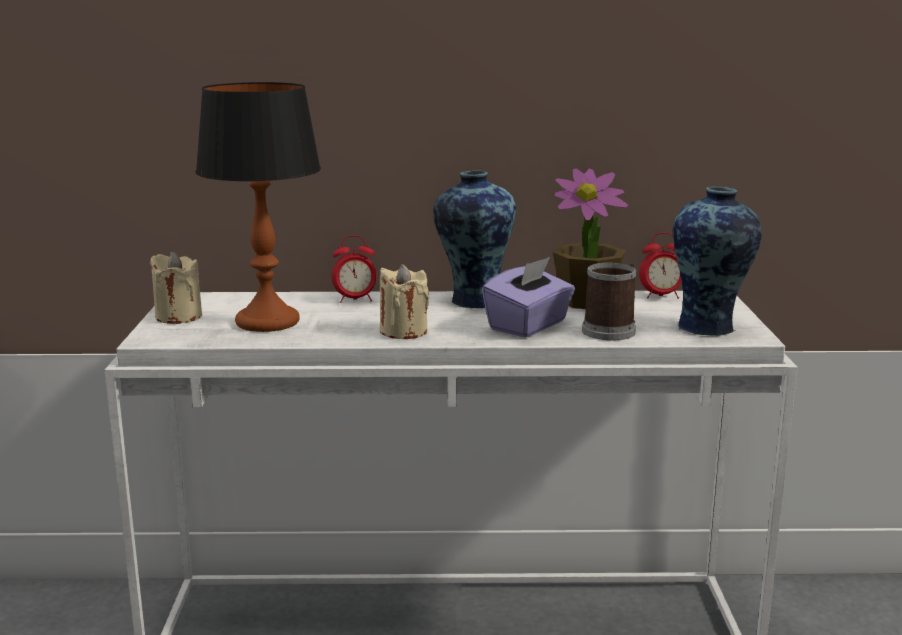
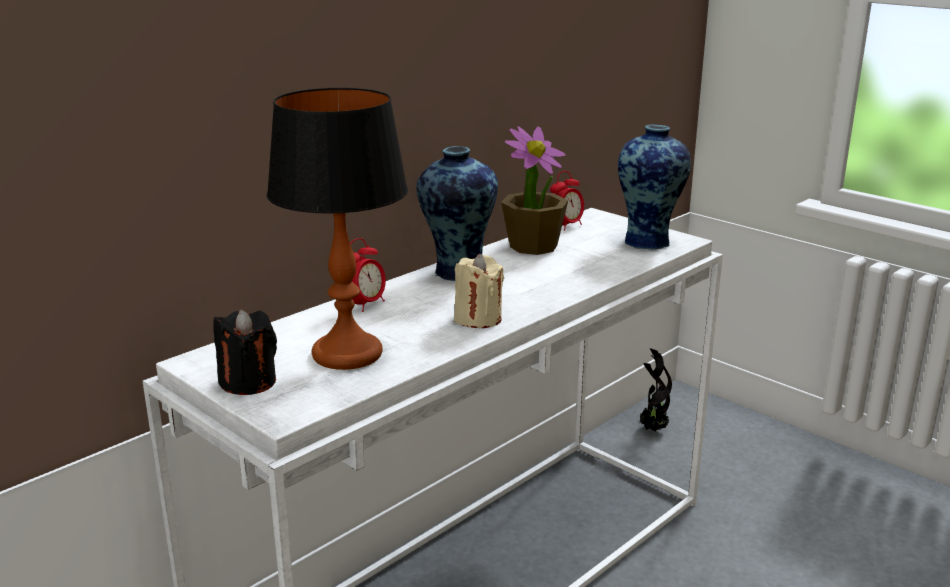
camera: 45 degrees left, 5 degrees up
beige candle [150,252,202,324] -> black candle [213,310,277,395]
purple tissue box [482,257,575,338] -> none
mug [582,263,637,341] -> none
none -> potted plant [638,348,672,431]

